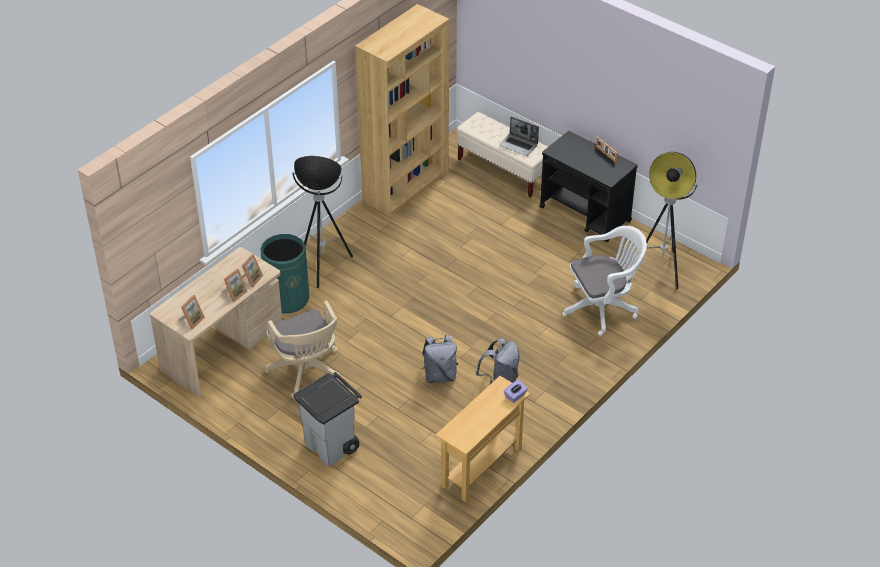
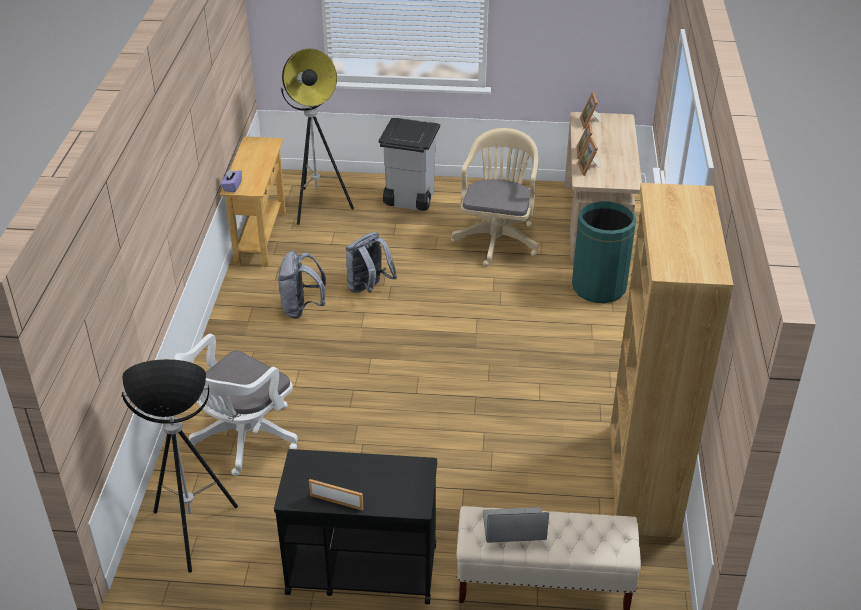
camera: 145 degrees right, 5 degrees down
beige office chair [264,301,341,398] -> beige office chair turned 75 degrees clockwise [451,128,539,267]
floor lamp [292,156,353,288] -> floor lamp moved to [281,48,354,225]

